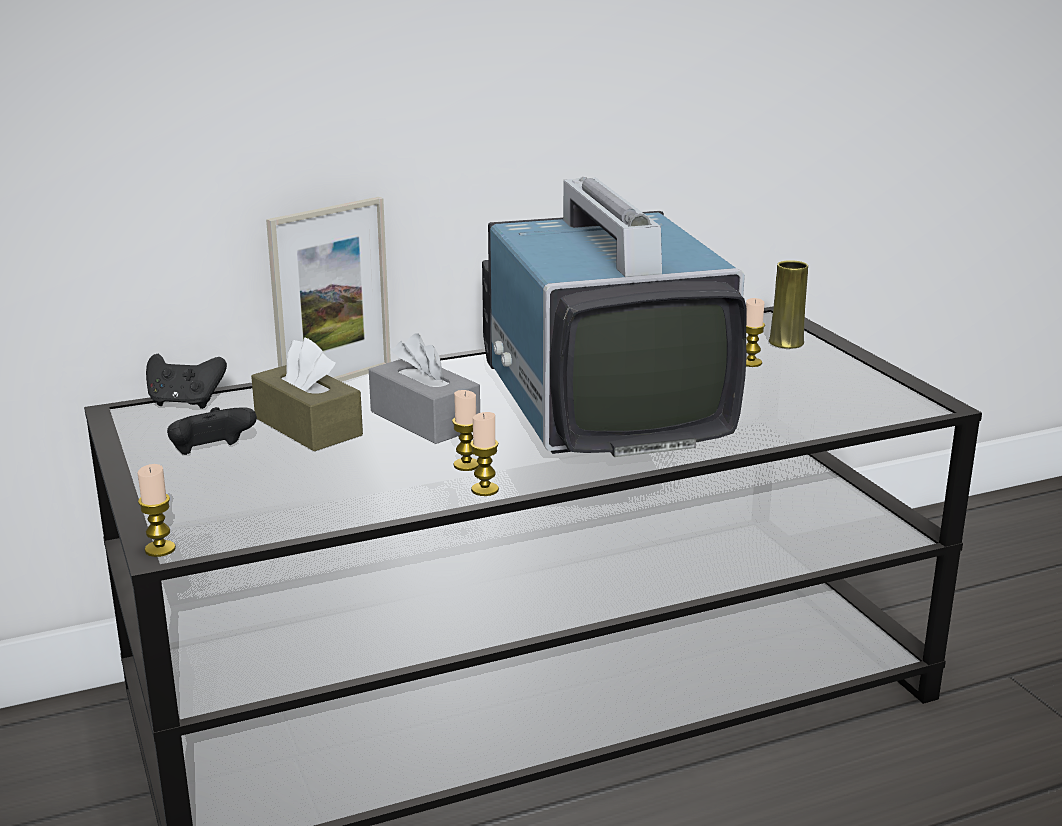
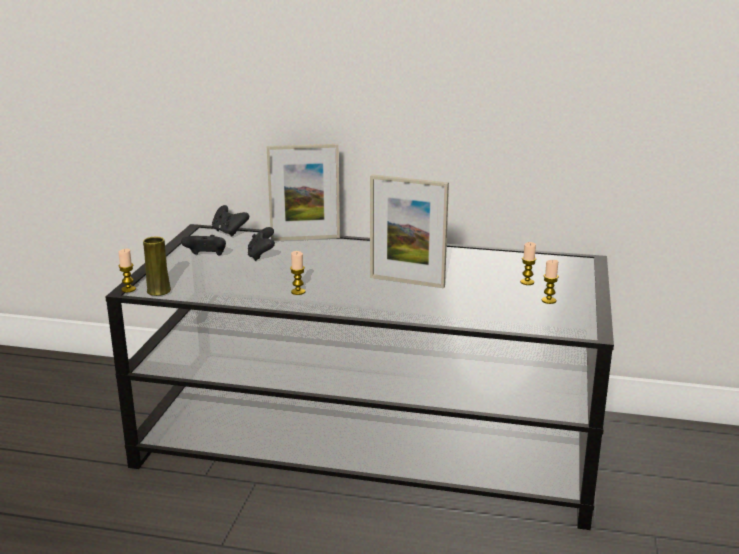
camera: 35 degrees right, 0 degrees up
brown tissue box [251,337,363,451] -> black game controller [248,227,275,261]
grey tissue box [369,333,480,444] -> none
candle [470,412,499,496] -> candle moved to [542,260,559,304]
television [482,177,747,457] -> picture frame [370,174,449,288]
yellow vase [769,260,808,349] -> yellow vase moved to [143,237,171,296]

